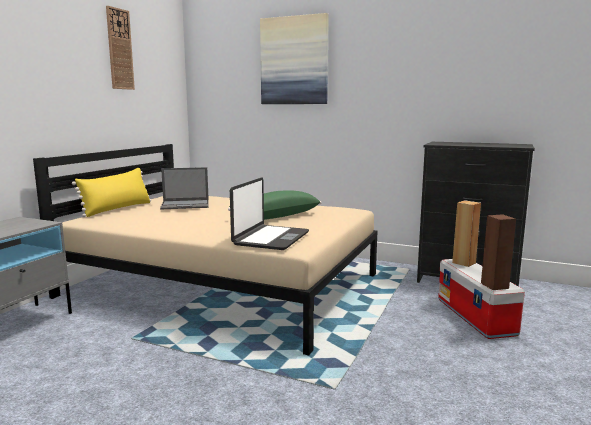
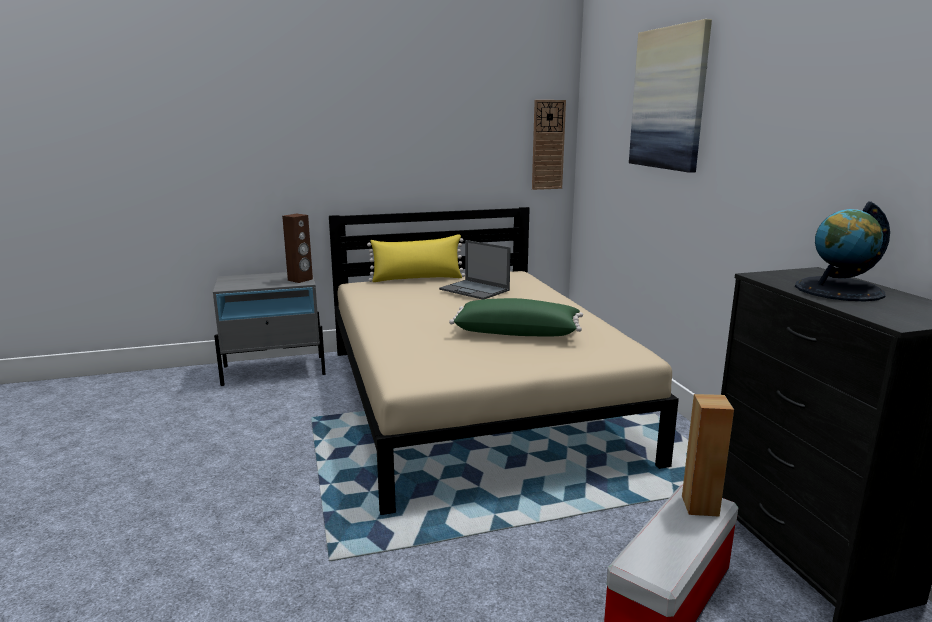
camera: 50 degrees right, 5 degrees up
wall clock [106,6,135,90] -> wall clock moved to [532,100,566,190]
laptop [230,177,309,250] -> none
brown speaker [481,214,516,290] -> brown speaker moved to [282,214,313,283]
none -> globe [795,201,890,302]

